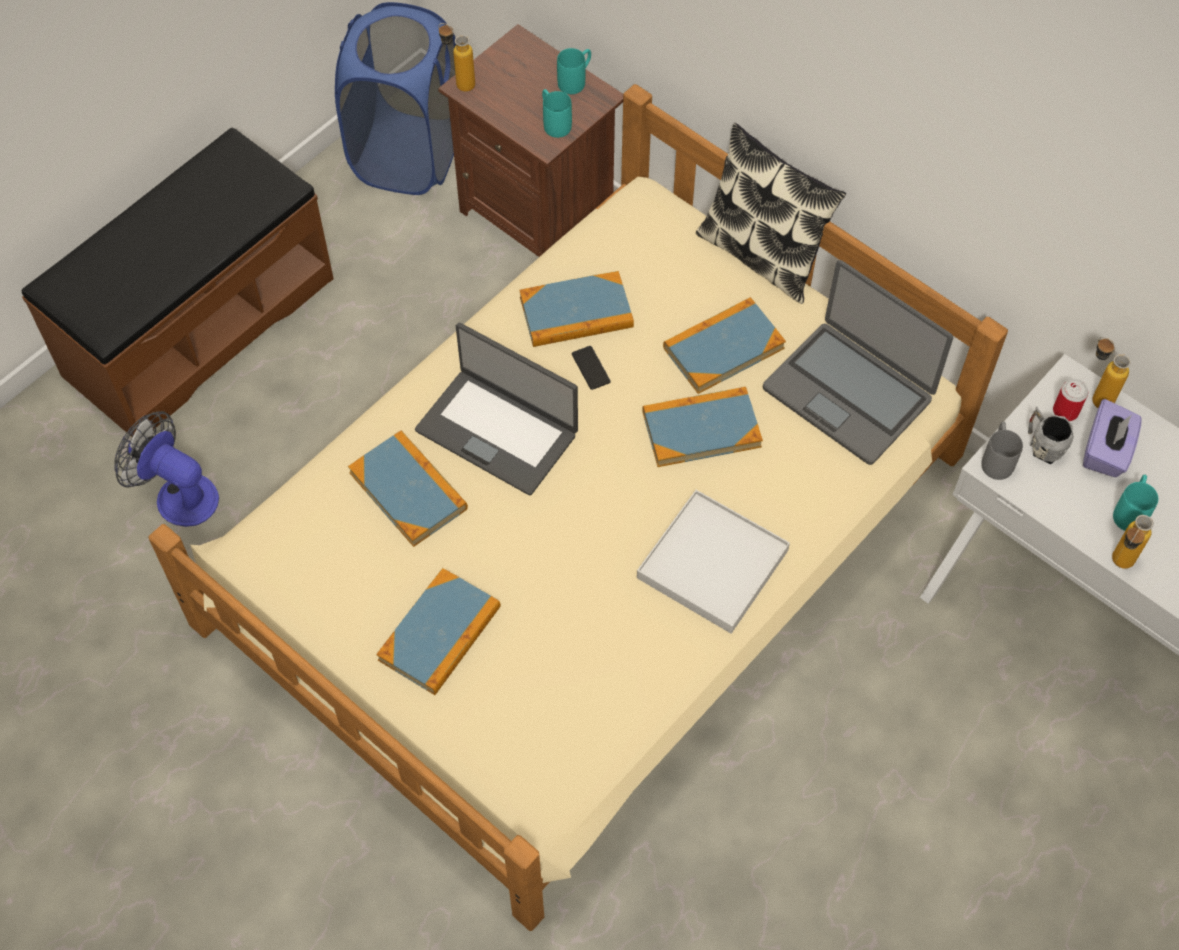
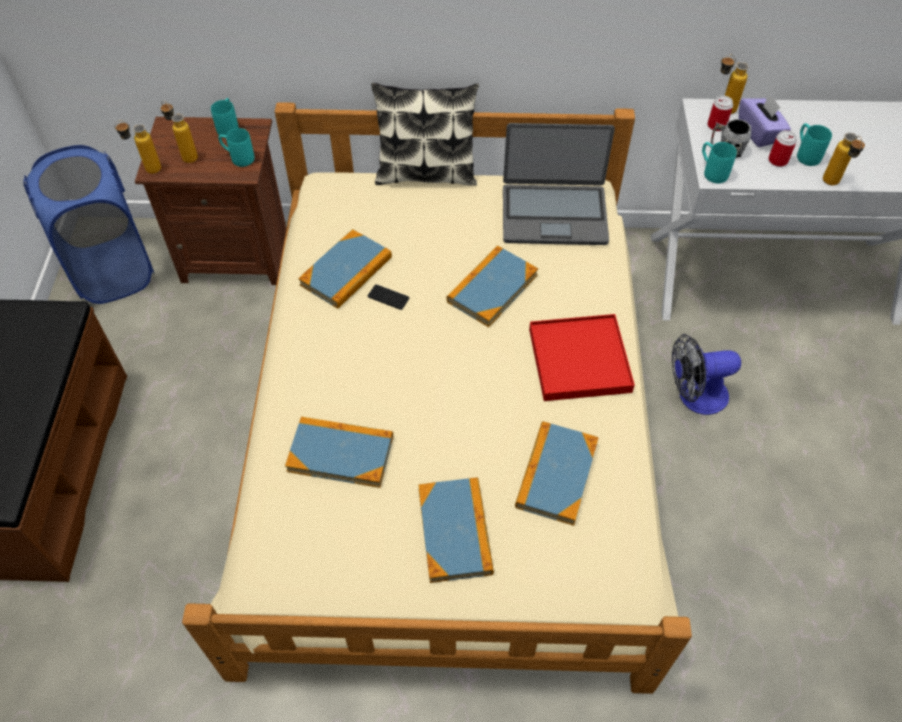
camera: 40 degrees left, 5 degrees down
fan [114,411,219,527] -> fan moved to [672,334,741,415]
laptop [415,323,578,496] -> none
white tray [637,490,790,634] -> red tray [529,314,635,401]
book [663,297,786,394] -> book moved to [515,421,599,526]
grey mug [981,421,1023,480] -> turquoise mug [702,142,737,183]
none -> bottle [161,101,198,163]
none -> can [768,130,797,167]

